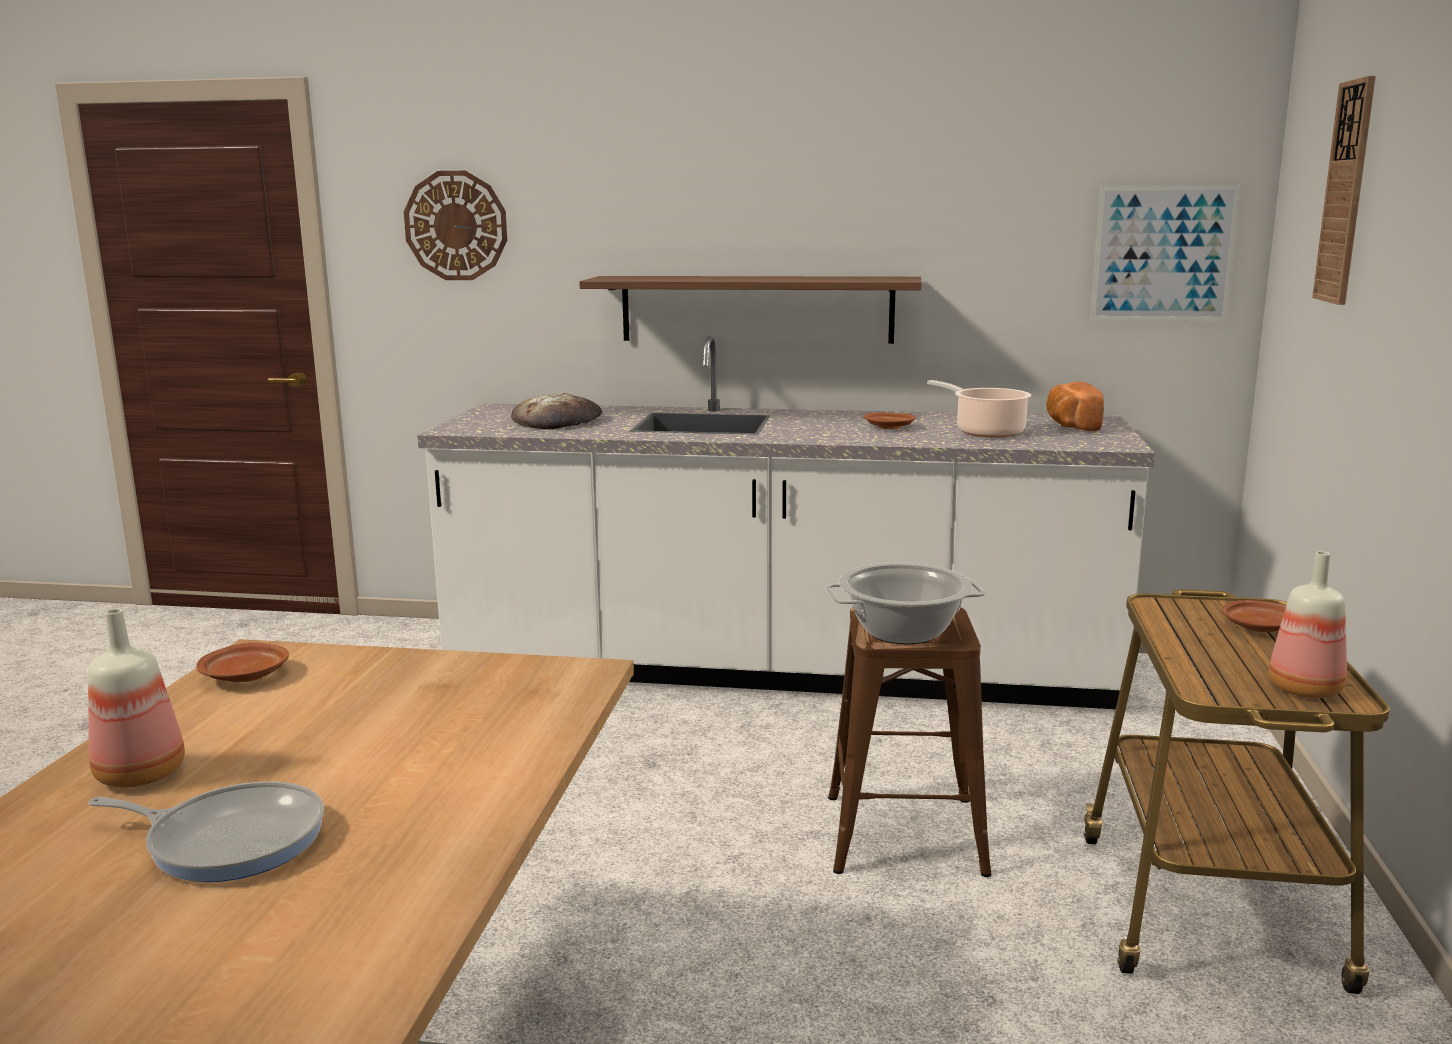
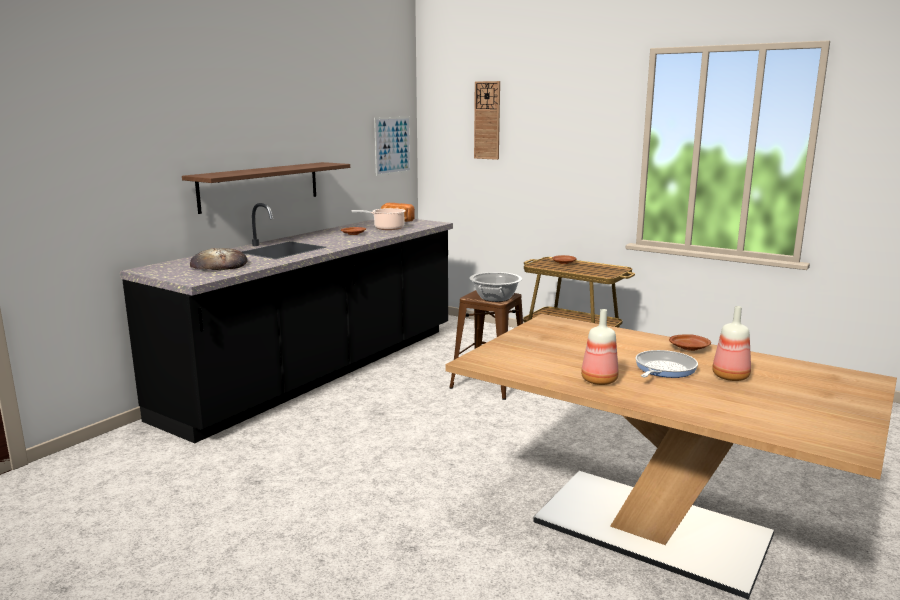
camera: 65 degrees left, 0 degrees up
brown plate [196,643,289,682] -> brown plate moved to [669,334,711,351]
wall clock [404,171,507,280] -> none
white counter [417,336,1155,709] -> black counter [120,203,453,443]
bottle [1269,551,1347,698] -> bottle moved to [712,306,751,381]

